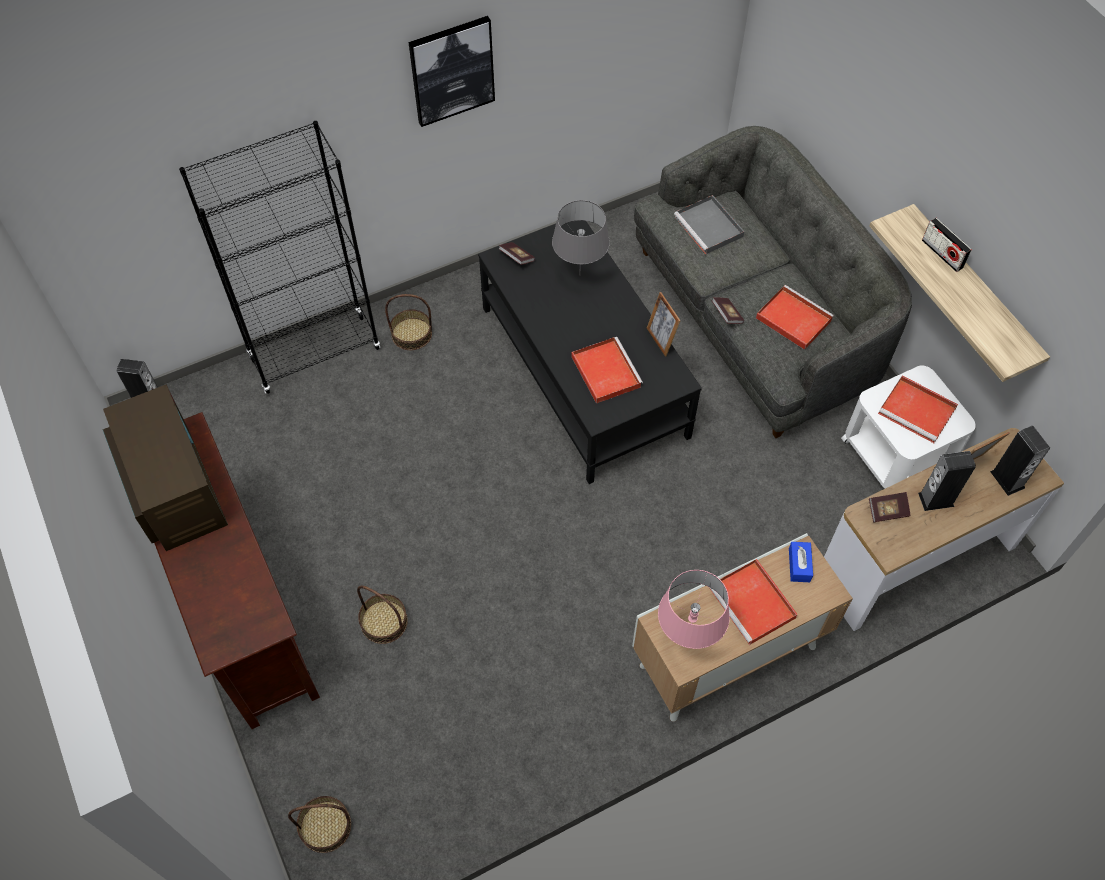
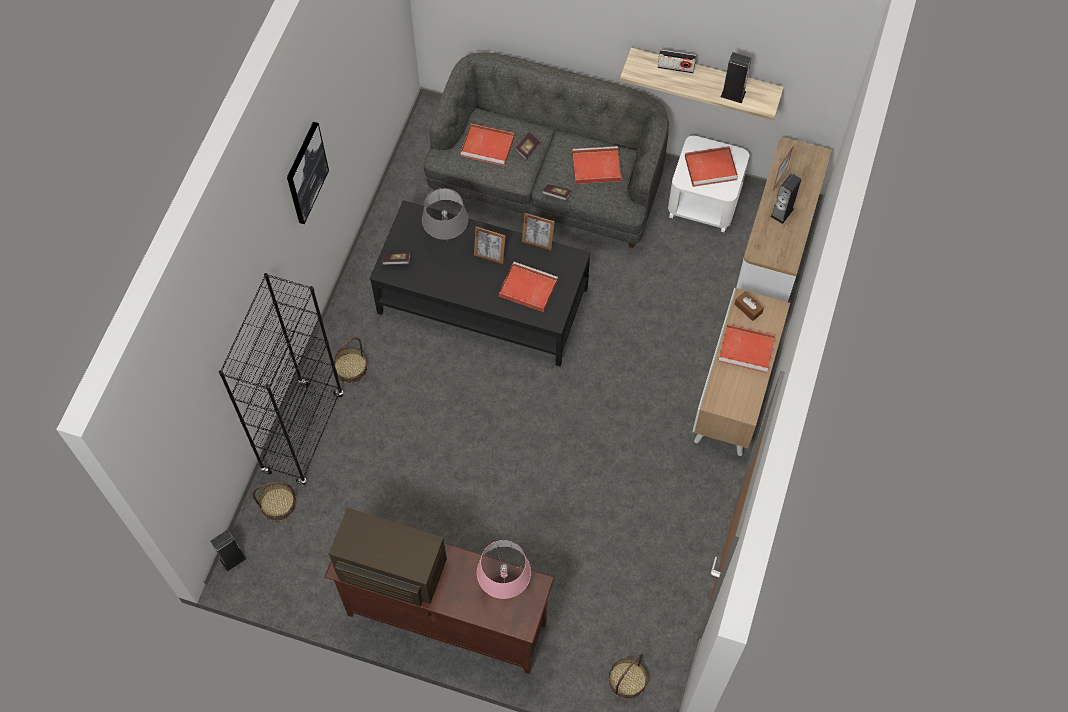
camera: 45 degrees left, 5 degrees up
basket [357,586,408,644] -> basket moved to [253,482,296,521]
pink table lamp [658,570,730,649] -> pink table lamp moved to [477,540,531,599]
grey tray [674,195,745,254] -> red tray [461,123,515,166]
blue tissue box [789,542,813,582] -> brown tissue box [735,291,764,321]
book [869,492,910,522] -> book moved to [514,132,541,160]
speaker [990,426,1050,496] -> speaker moved to [720,52,752,103]
none -> picture frame [474,226,505,264]

